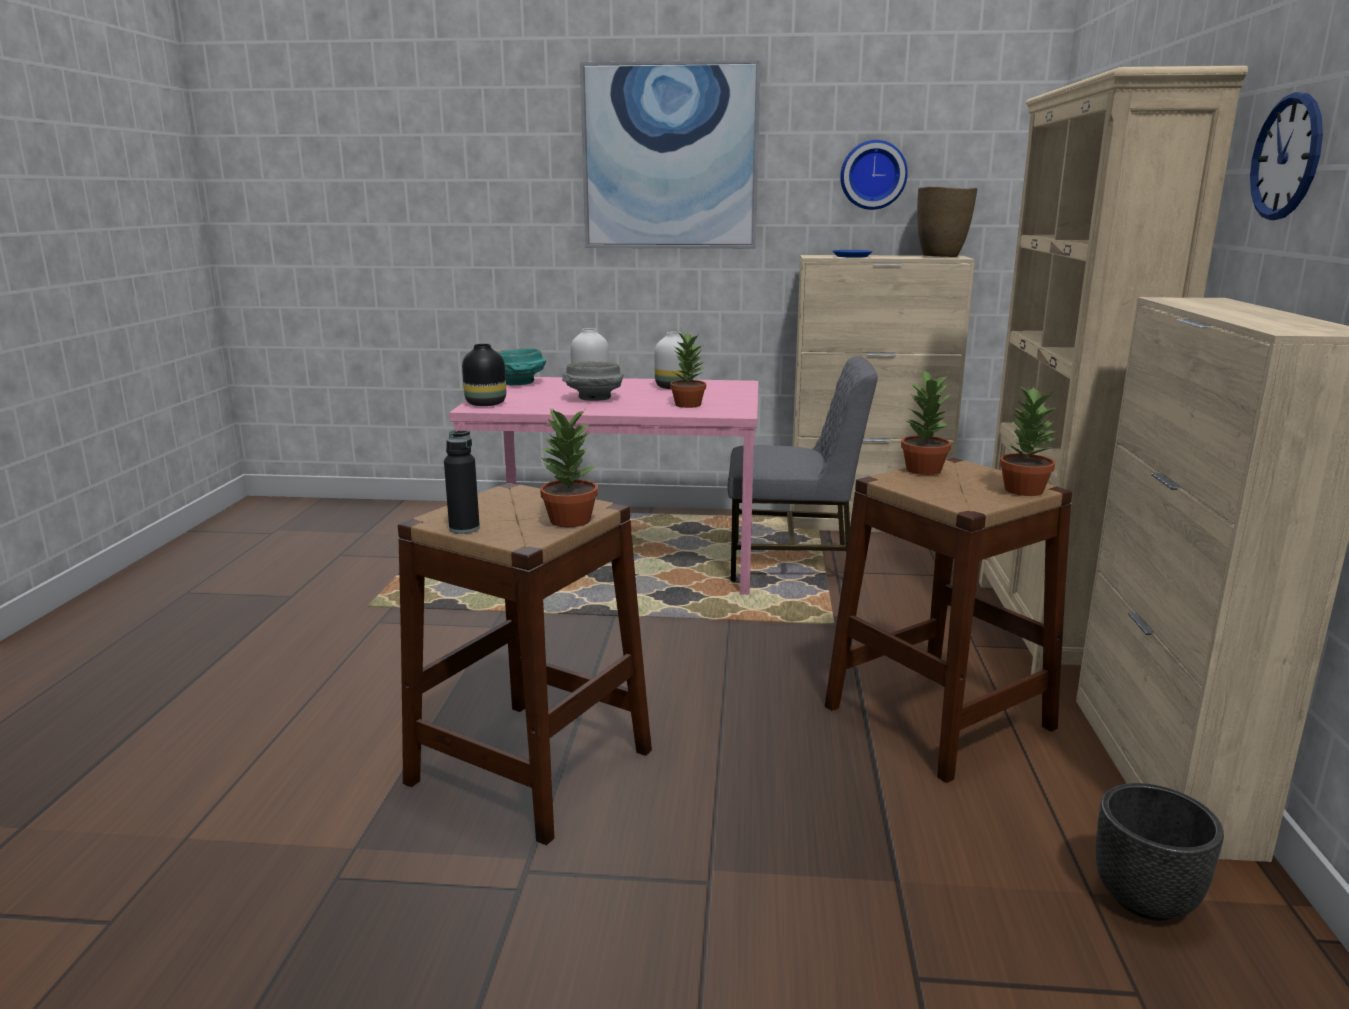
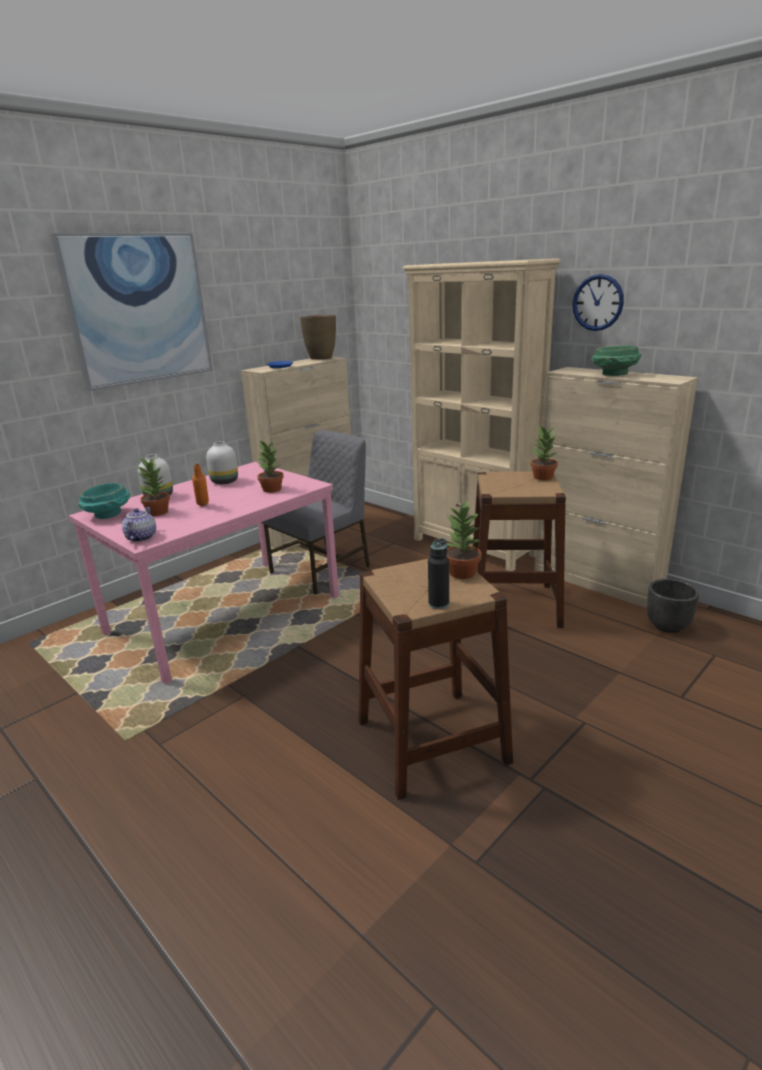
camera: 50 degrees left, 5 degrees up
black vase [462,344,506,406] -> teapot [122,507,156,542]
grey bowl [562,362,624,401] -> orange bottle [192,464,209,506]
wall clock [840,140,908,210] -> none
potted plant [901,369,952,475] -> potted plant moved to [136,457,170,516]
none -> green bowl [591,345,642,376]

